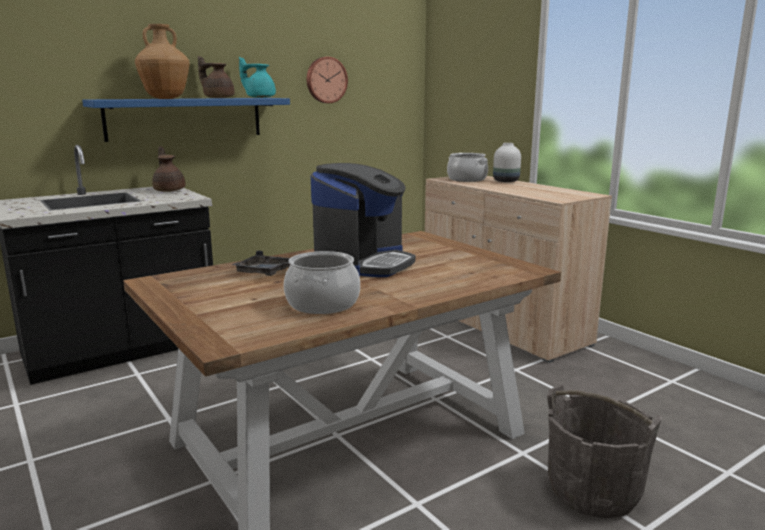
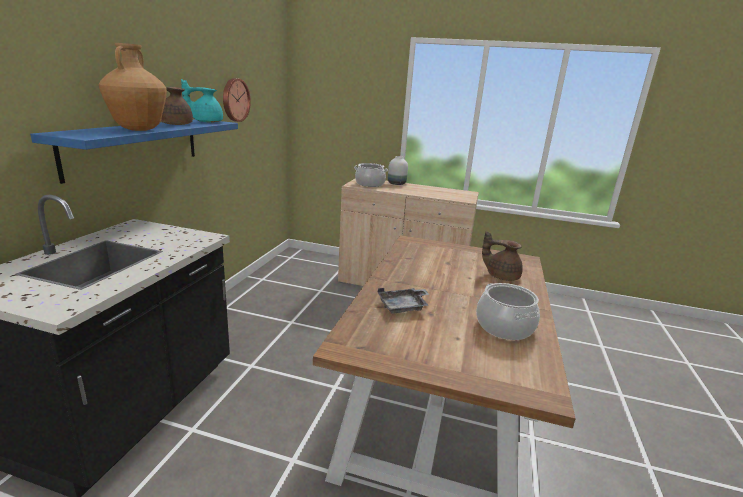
camera: 40 degrees left, 5 degrees up
brown teapot [152,146,185,192] -> brown teapot moved to [482,231,523,281]
coffee machine [311,163,416,277] -> none
grey bucket [547,385,662,518] -> none

